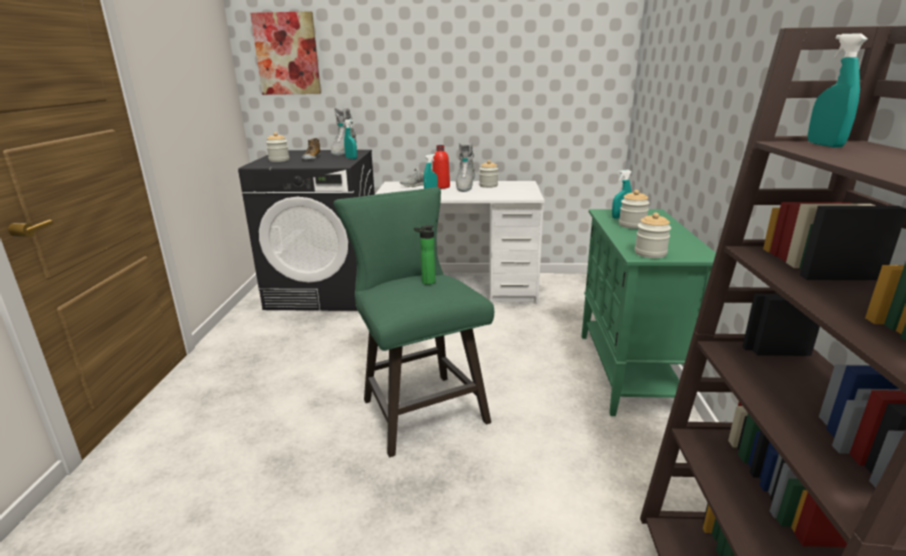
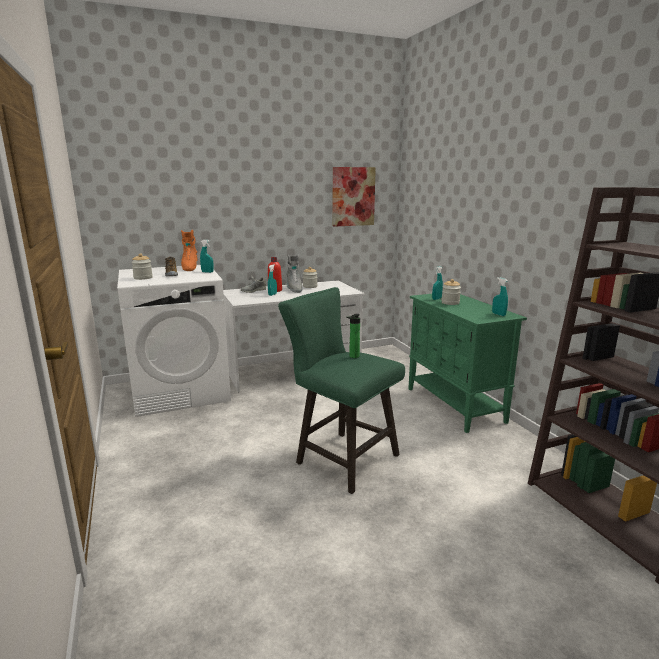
camera: 25 degrees left, 5 degrees down
black washing machine [238,150,375,311] -> white washing machine [117,265,231,417]
picture [250,11,321,95] -> picture moved to [333,167,376,227]
grey boot [331,107,357,156] -> orange boot [181,230,198,271]
jar [635,213,671,258] -> none
turquoise spray bottle [808,33,867,148] -> turquoise spray bottle moved to [492,277,508,316]

